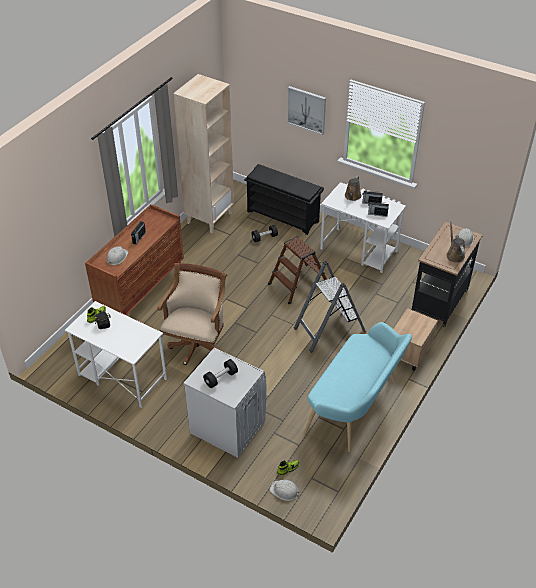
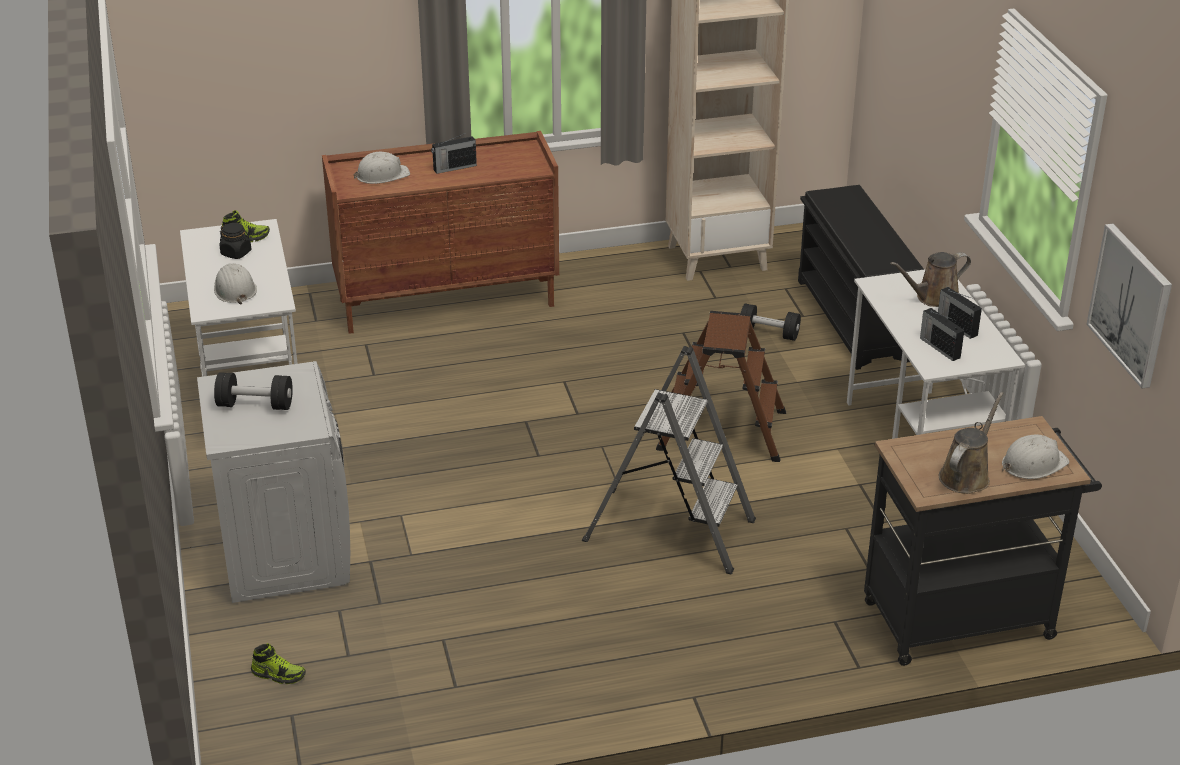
camera: 45 degrees right, 10 degrees down
office chair [157,263,227,365] -> none
white hard hat [270,480,299,501] -> white hard hat moved to [214,263,257,304]
picture [287,86,326,135] -> picture moved to [1086,224,1172,388]
turquoise bench [303,322,412,452] -> none
beige nightstand [394,308,438,371] -> none

